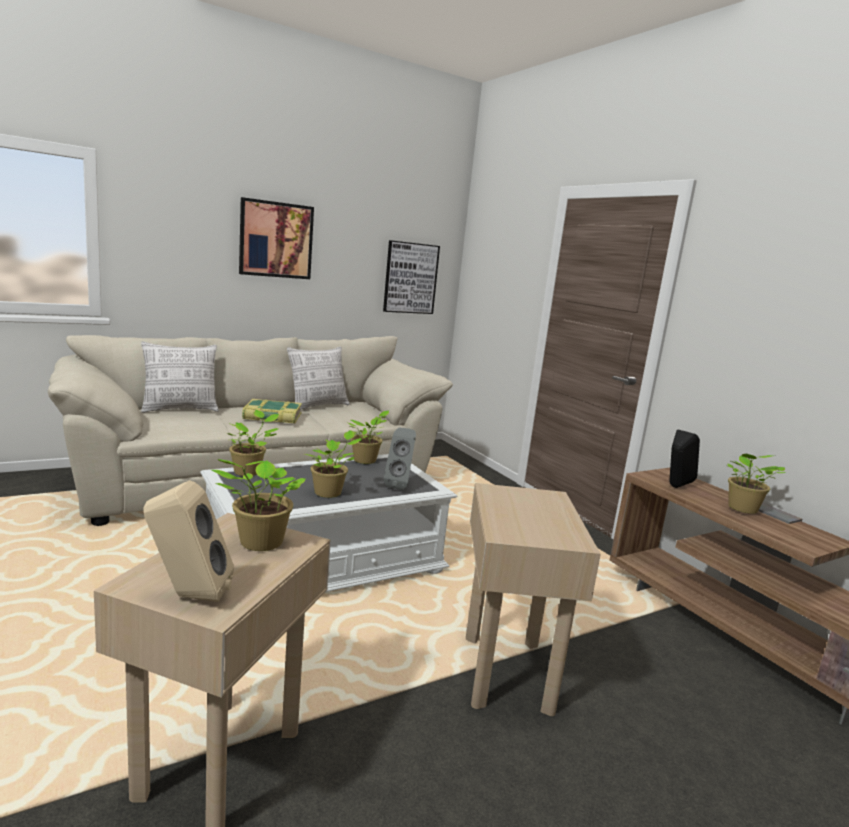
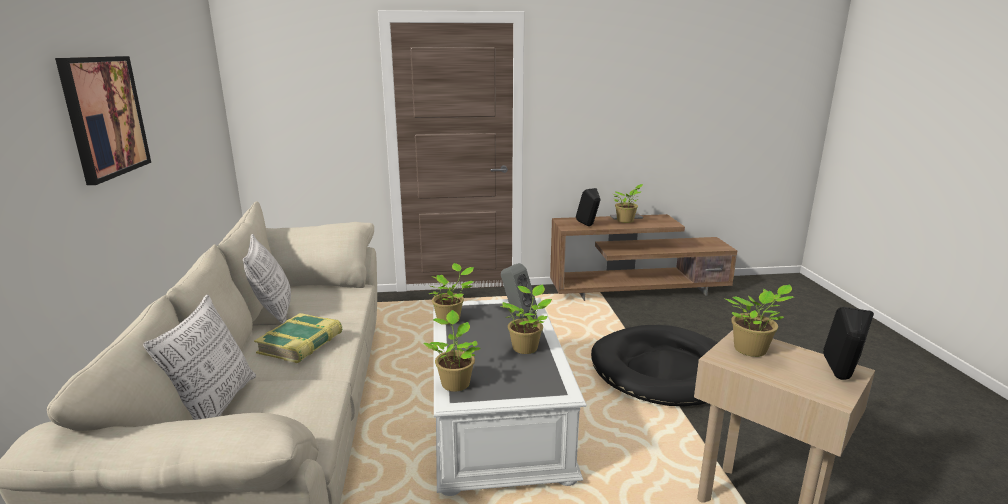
camera: 65 degrees left, 5 degrees up
beige speaker [143,480,234,602] -> black speaker [823,307,874,380]
picture [383,240,440,314] -> none
beige side table [466,483,601,716] -> black dog bed [591,325,718,406]

